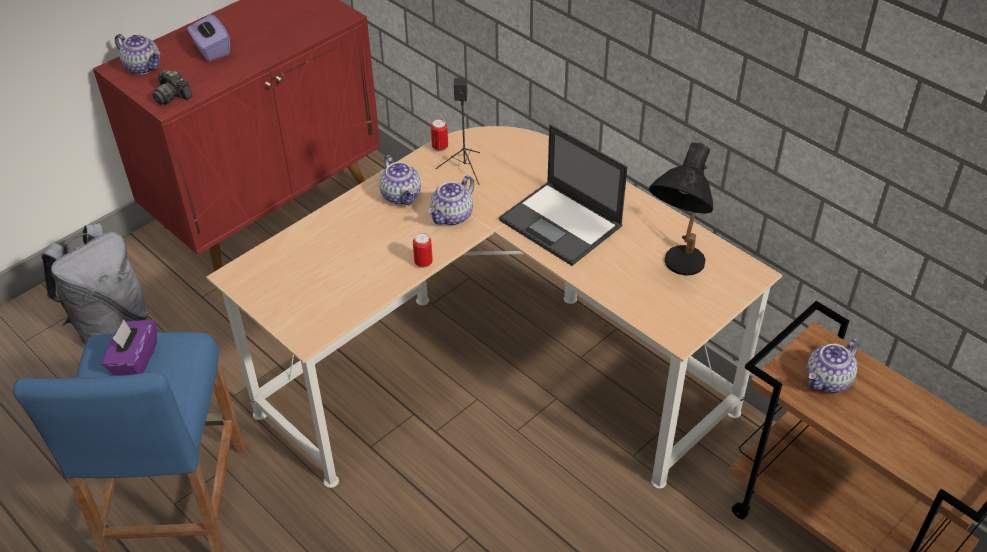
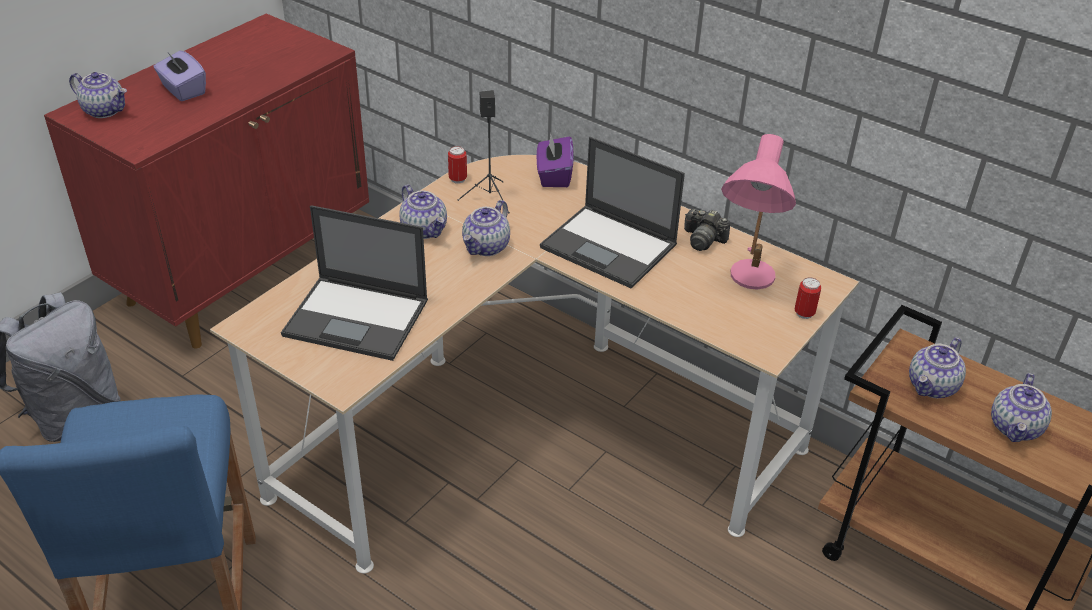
camera: 10 degrees left, 5 degrees down
purple tissue box [102,320,157,376] -> purple tissue box moved to [537,132,573,187]
camera [153,69,193,105] -> camera moved to [684,209,730,251]
can [413,233,433,268] -> can moved to [795,278,821,319]
black table lamp [649,142,713,276] -> pink table lamp [721,134,796,290]
none -> laptop [281,205,428,361]
none -> teapot [991,373,1052,442]

